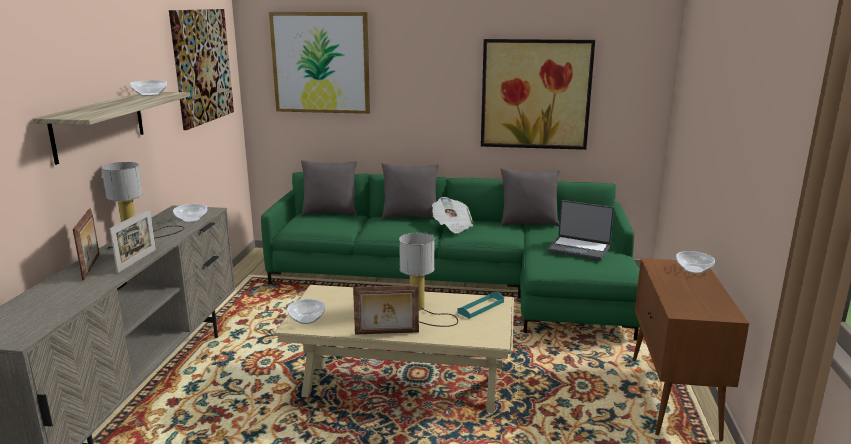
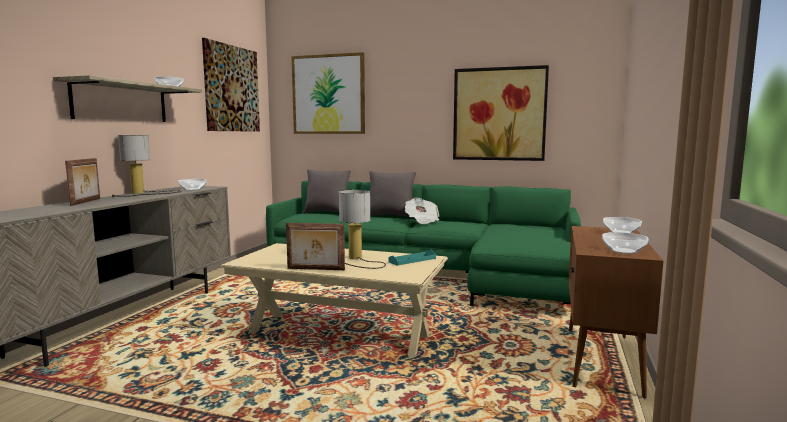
camera: 10 degrees right, 10 degrees down
picture frame [110,208,156,273] -> none
bowl [287,299,325,324] -> bowl moved to [602,232,649,254]
grey pillow [501,168,560,226] -> none
laptop [548,200,614,261] -> none

